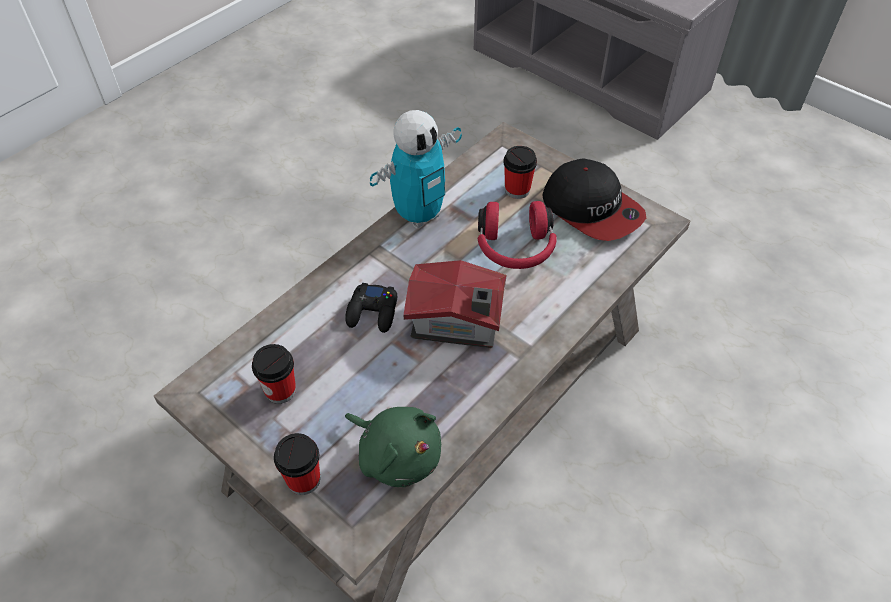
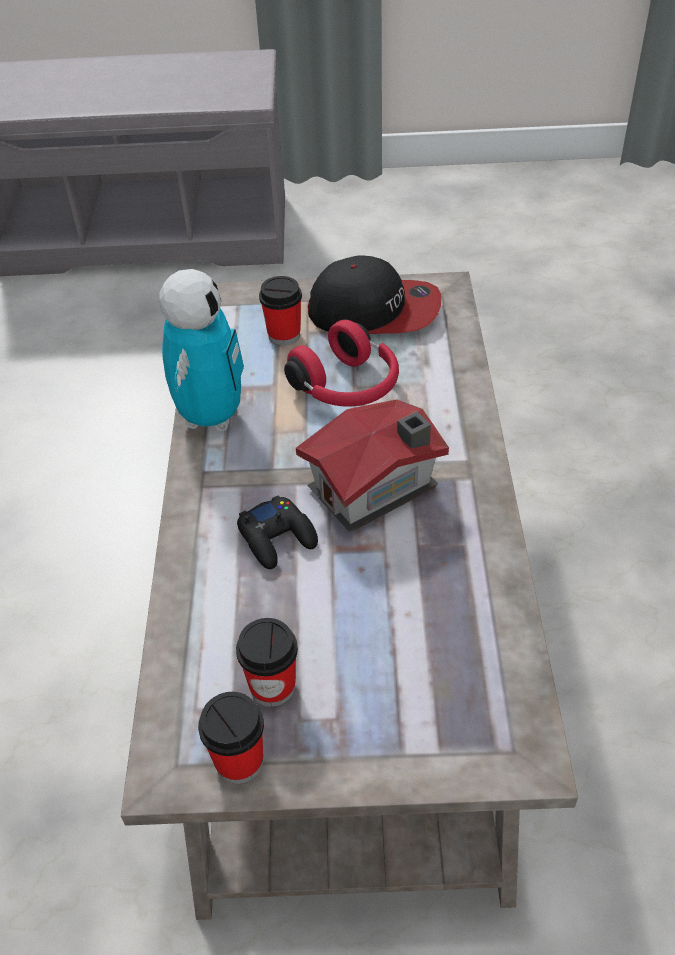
camera: 40 degrees left, 5 degrees down
cup [274,433,320,495] -> cup moved to [198,692,264,784]
green plush toy [345,407,441,487] -> none

